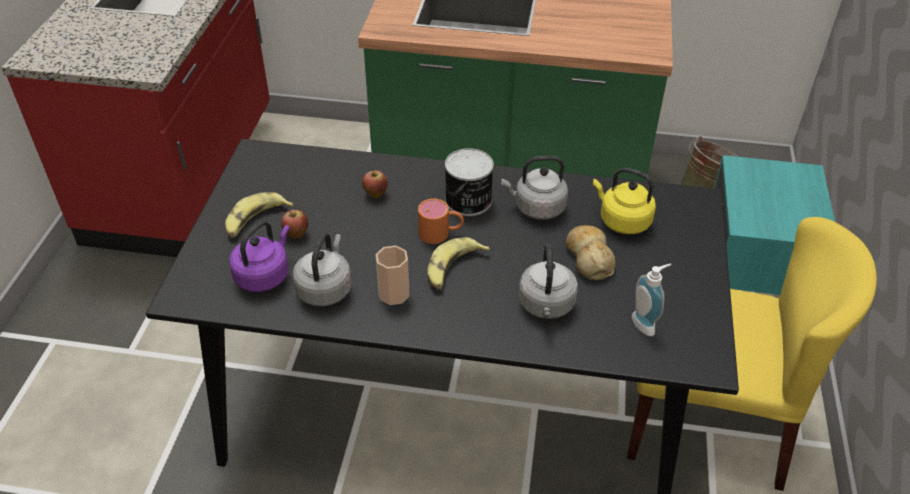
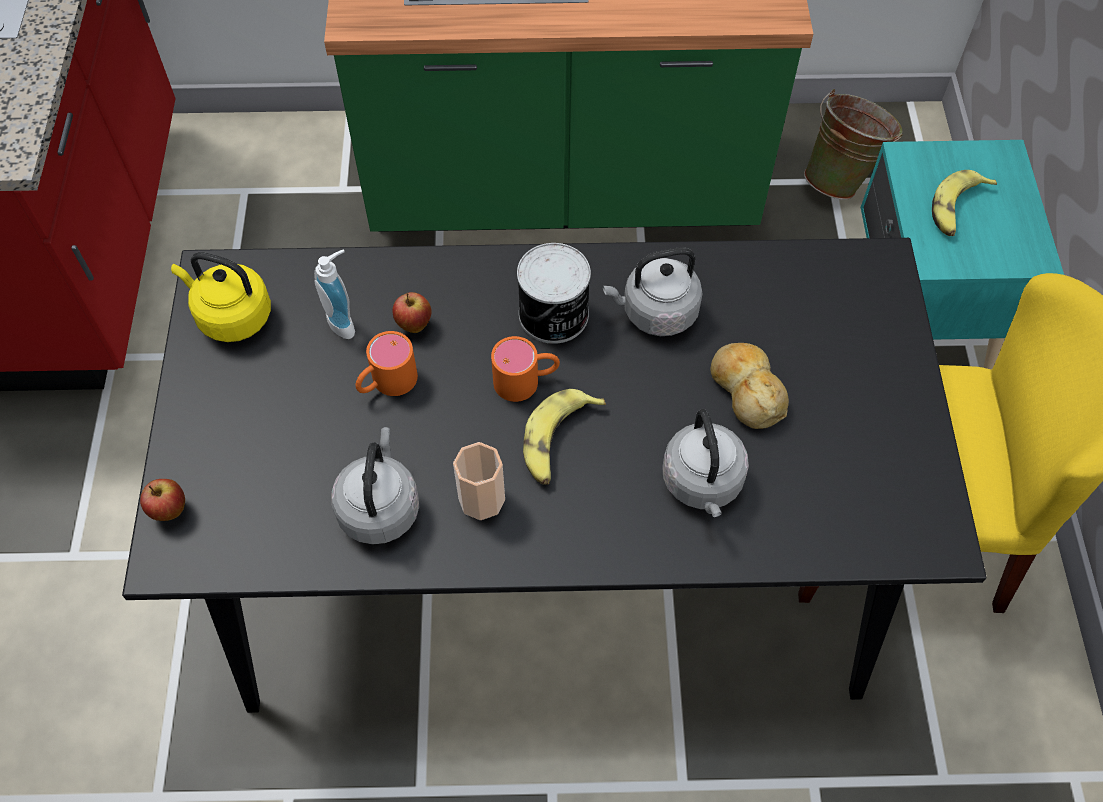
camera: 10 degrees left, 15 degrees up
banana [225,192,294,238] -> banana moved to [932,170,997,236]
purple kettle [229,221,290,292] -> none
apple [281,209,308,238] -> apple moved to [140,479,185,521]
yellow kettle [593,168,656,234] -> yellow kettle moved to [171,252,271,342]
soap dispenser [632,264,671,336] -> soap dispenser moved to [314,249,355,339]
none -> orange mug [356,331,418,396]

